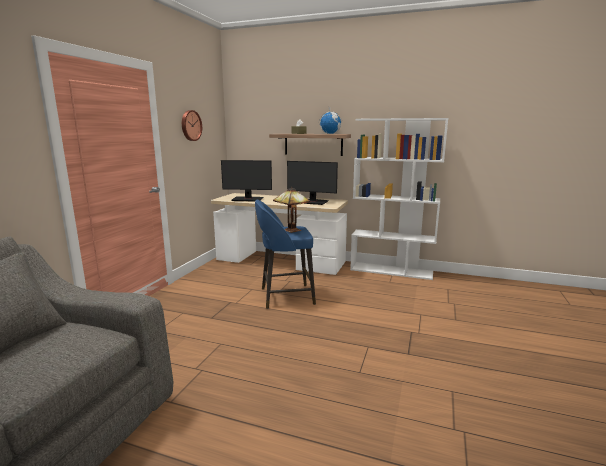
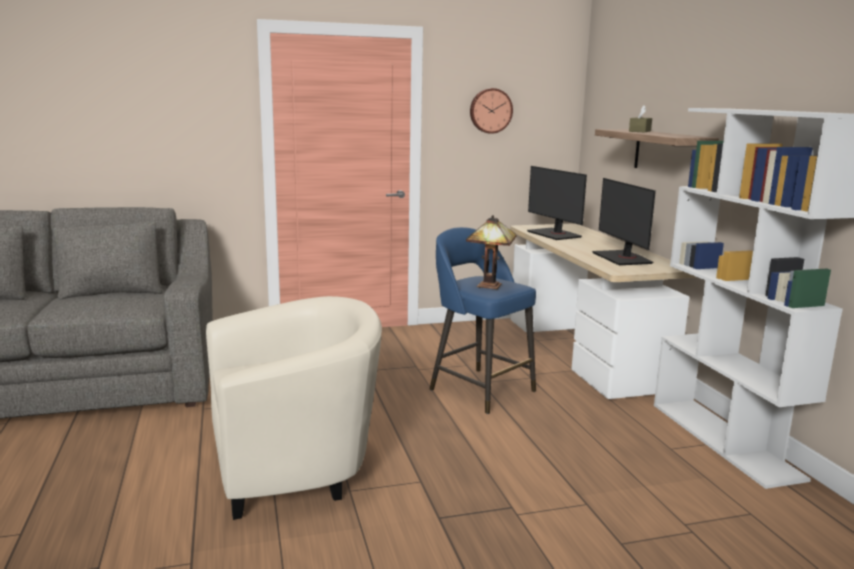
camera: 55 degrees right, 0 degrees up
globe [319,106,342,134] -> none
none -> beige armchair [206,296,382,520]

